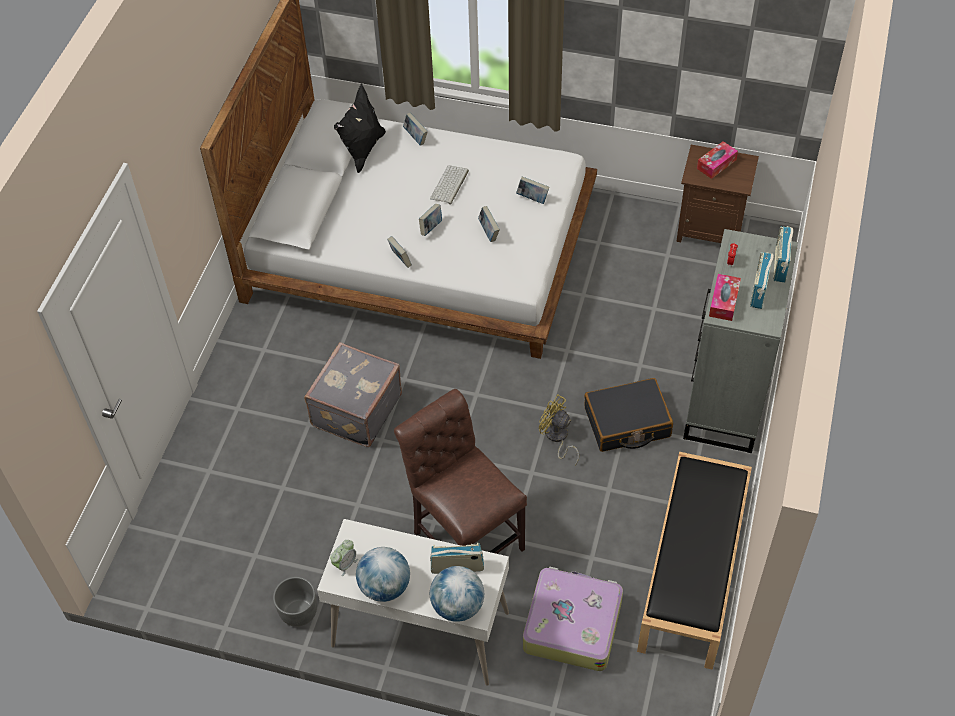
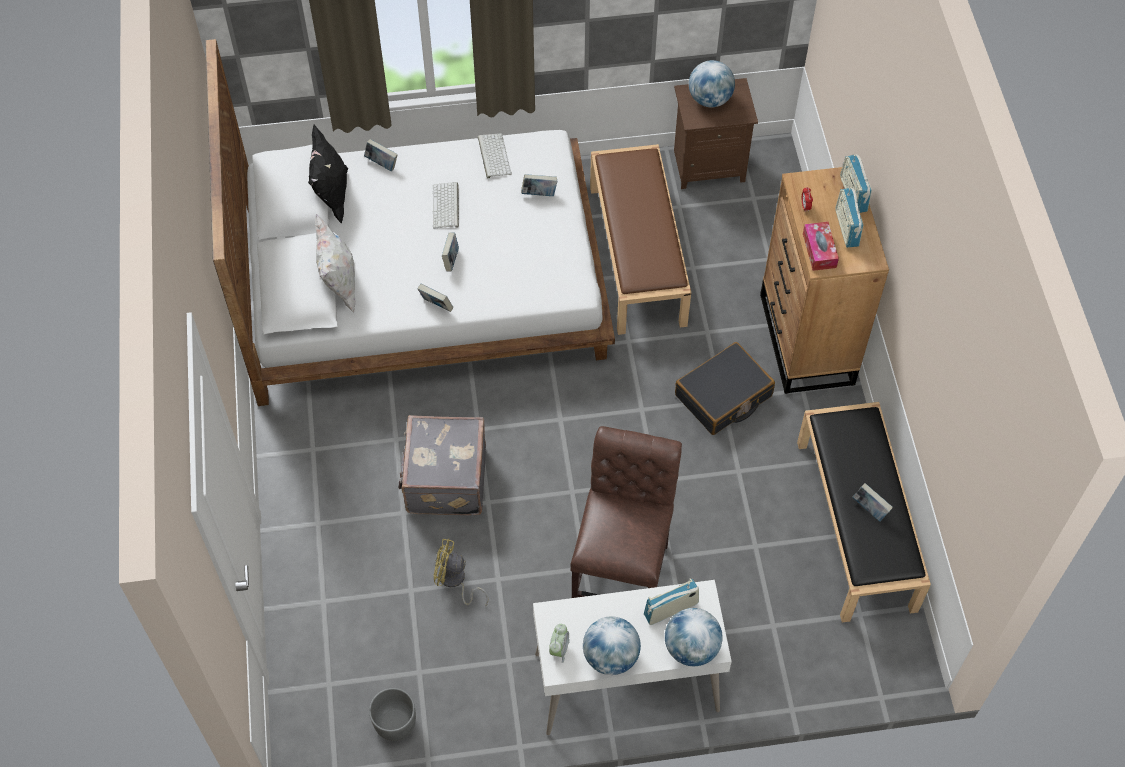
camera: 25 degrees left, 5 degrees up
grey planter [273,577,317,627] -> grey planter moved to [369,688,416,741]
brown chair [394,389,527,554] -> brown chair turned 75 degrees clockwise [570,426,682,598]
book [478,206,500,242] -> book moved to [852,483,893,522]
suitcase [523,567,623,671] -> none
yellow fan [539,395,579,465] -> yellow fan moved to [434,539,488,606]
grey dresser [683,229,798,453] -> brown dresser [760,167,889,394]
tissue box [697,141,738,179] -> globe [689,60,735,107]
none -> white pillow [315,214,356,313]
none -> keyboard [478,133,512,178]
none -> brown bench [590,144,691,335]

